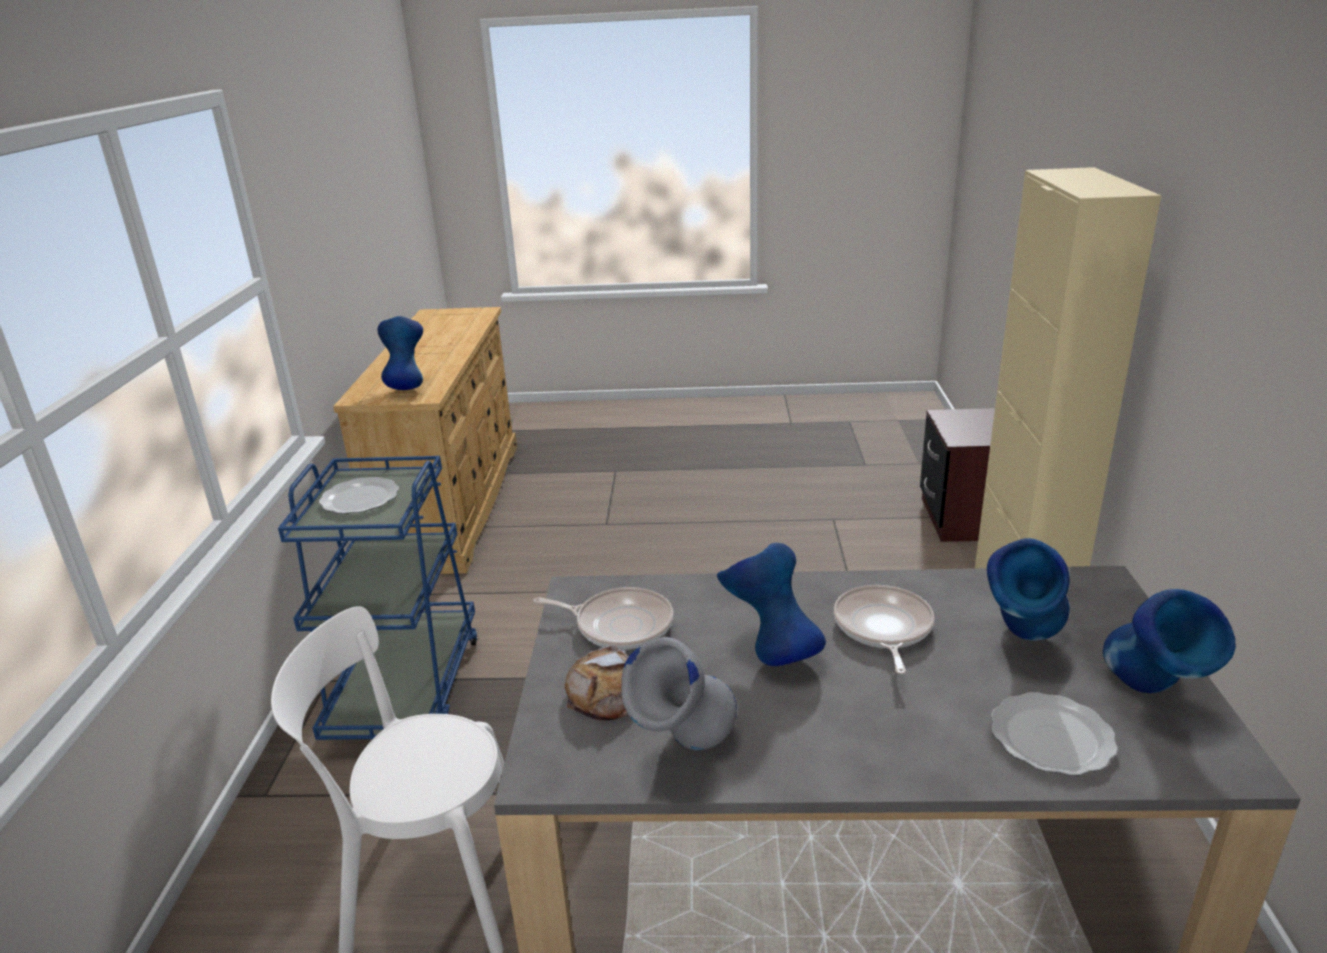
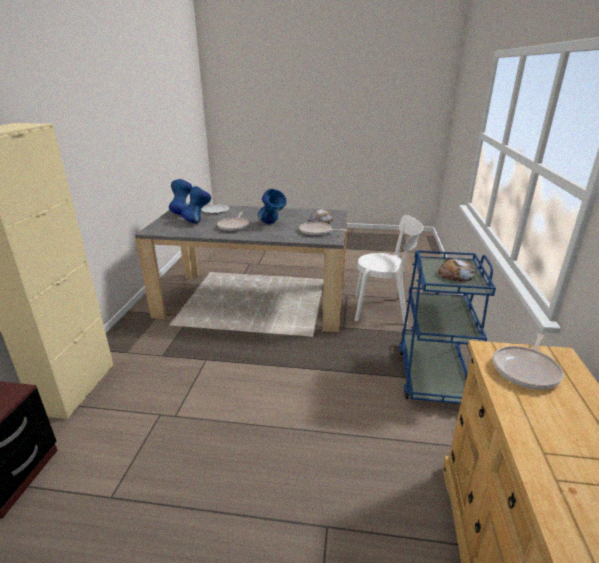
camera: 175 degrees left, 0 degrees up
plate [319,477,399,514] -> bread [438,259,475,282]
blue vase [377,316,423,390] -> frying pan [493,334,564,389]
grey vase [621,637,737,750] -> none

